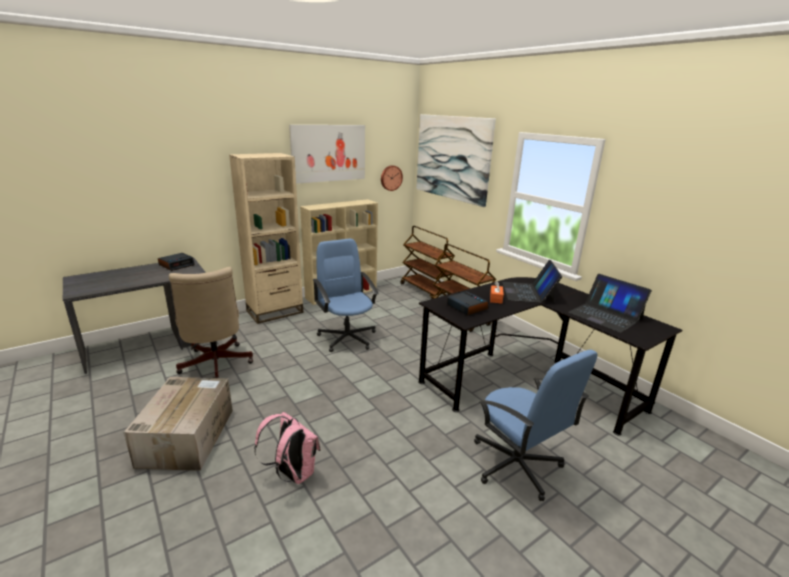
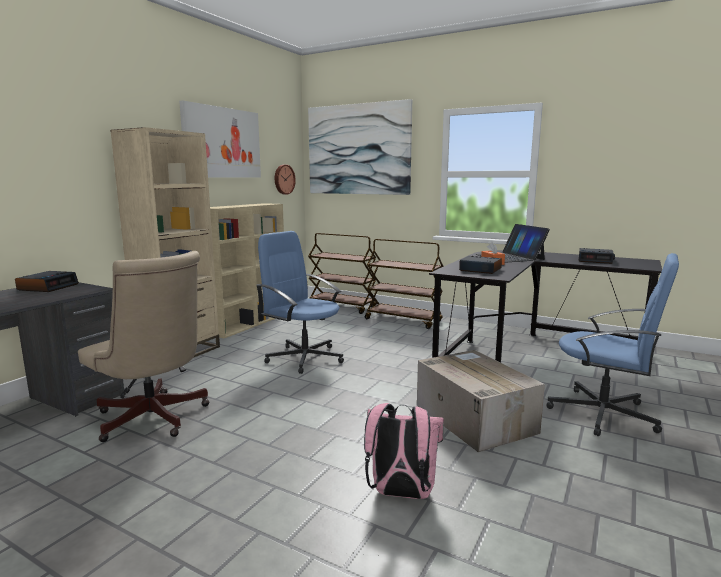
camera: 25 degrees left, 10 degrees down
cardboard box [124,377,233,471] -> cardboard box moved to [417,350,545,452]
laptop [568,274,652,333] -> alarm clock [579,248,615,264]

